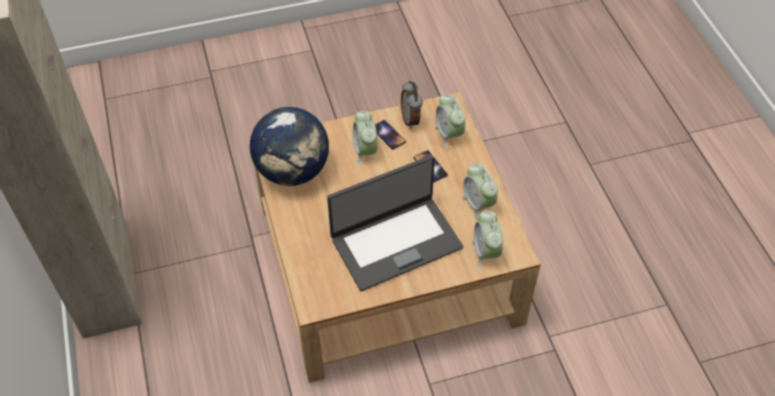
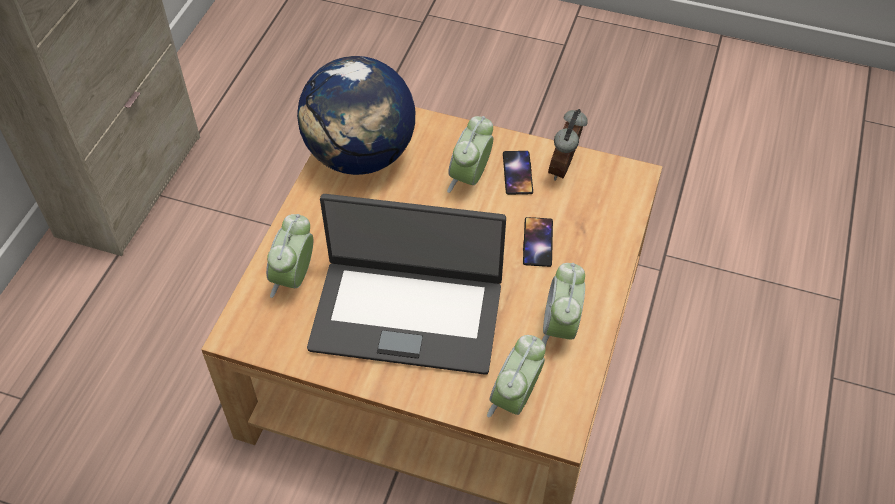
camera: 35 degrees right, 0 degrees up
alarm clock [434,94,465,149] -> alarm clock moved to [266,214,313,298]

